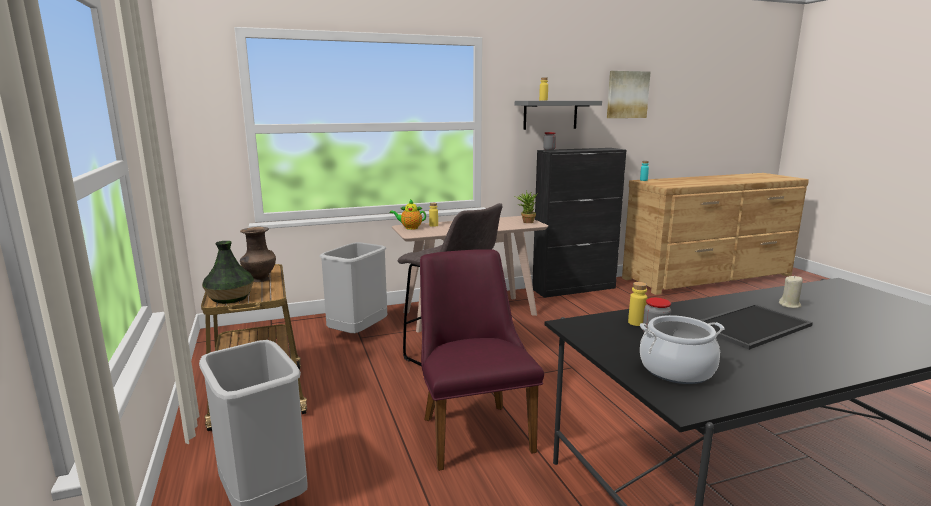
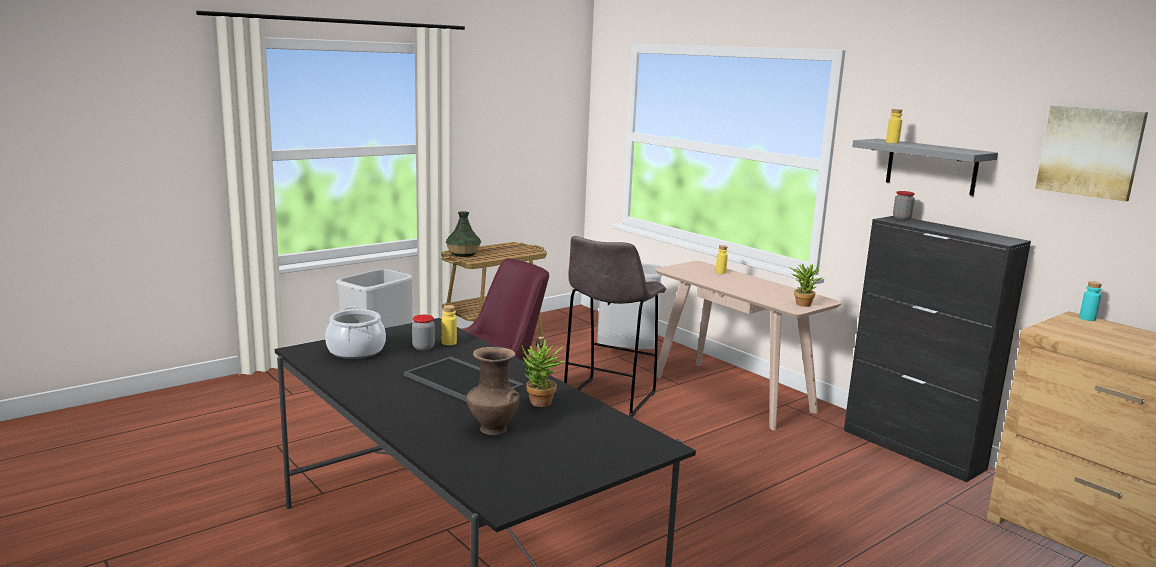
camera: 70 degrees right, 0 degrees up
brown vase [240,227,276,282] -> brown vase moved to [466,347,520,435]
teapot [390,199,426,230] -> none
beige candle [779,276,803,308] -> potted plant [522,339,565,407]

